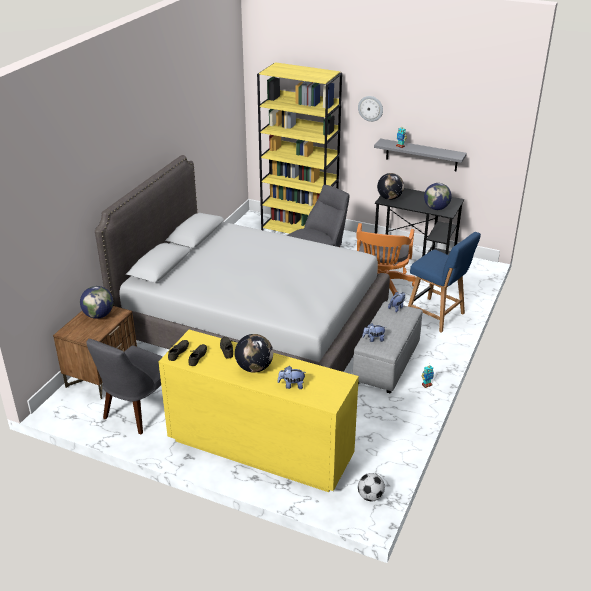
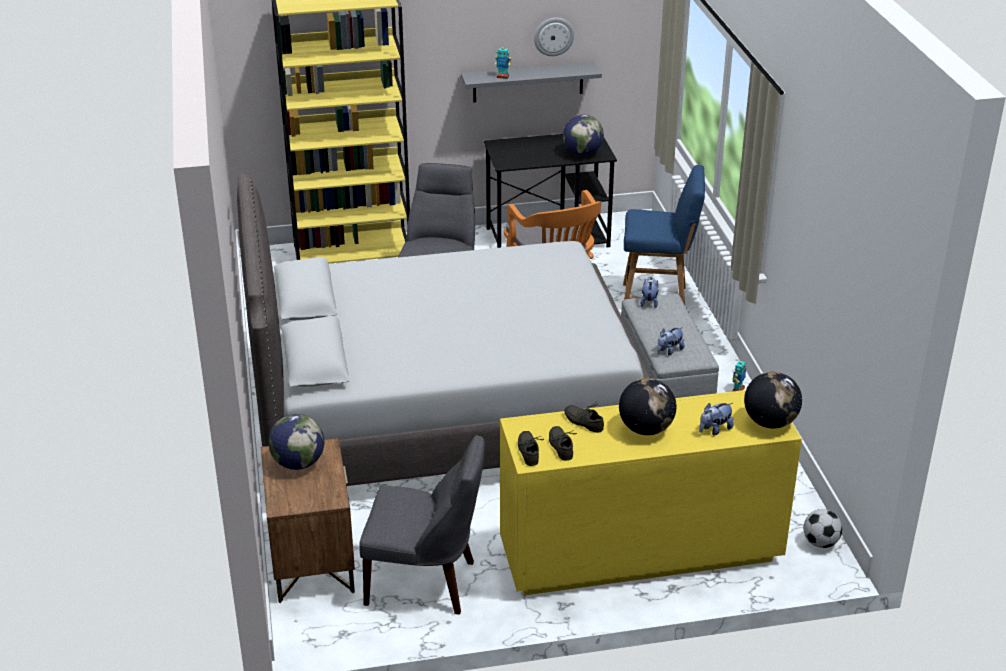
camera: 35 degrees left, 0 degrees up
grey chair [86,339,163,434] -> grey chair turned 75 degrees counterclockwise [359,435,485,615]
wall clock [358,96,383,122] -> wall clock moved to [534,18,574,56]
globe [377,173,404,200] -> globe moved to [744,372,802,429]

